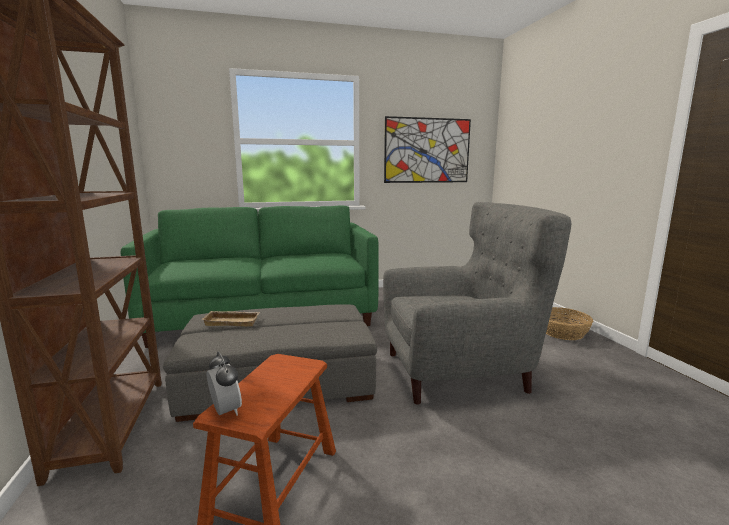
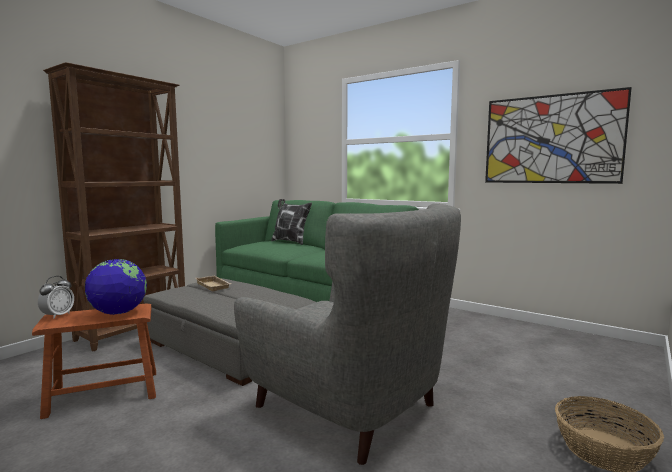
camera: 50 degrees right, 5 degrees down
none -> globe [85,259,147,315]
none -> pillow [271,199,312,245]

